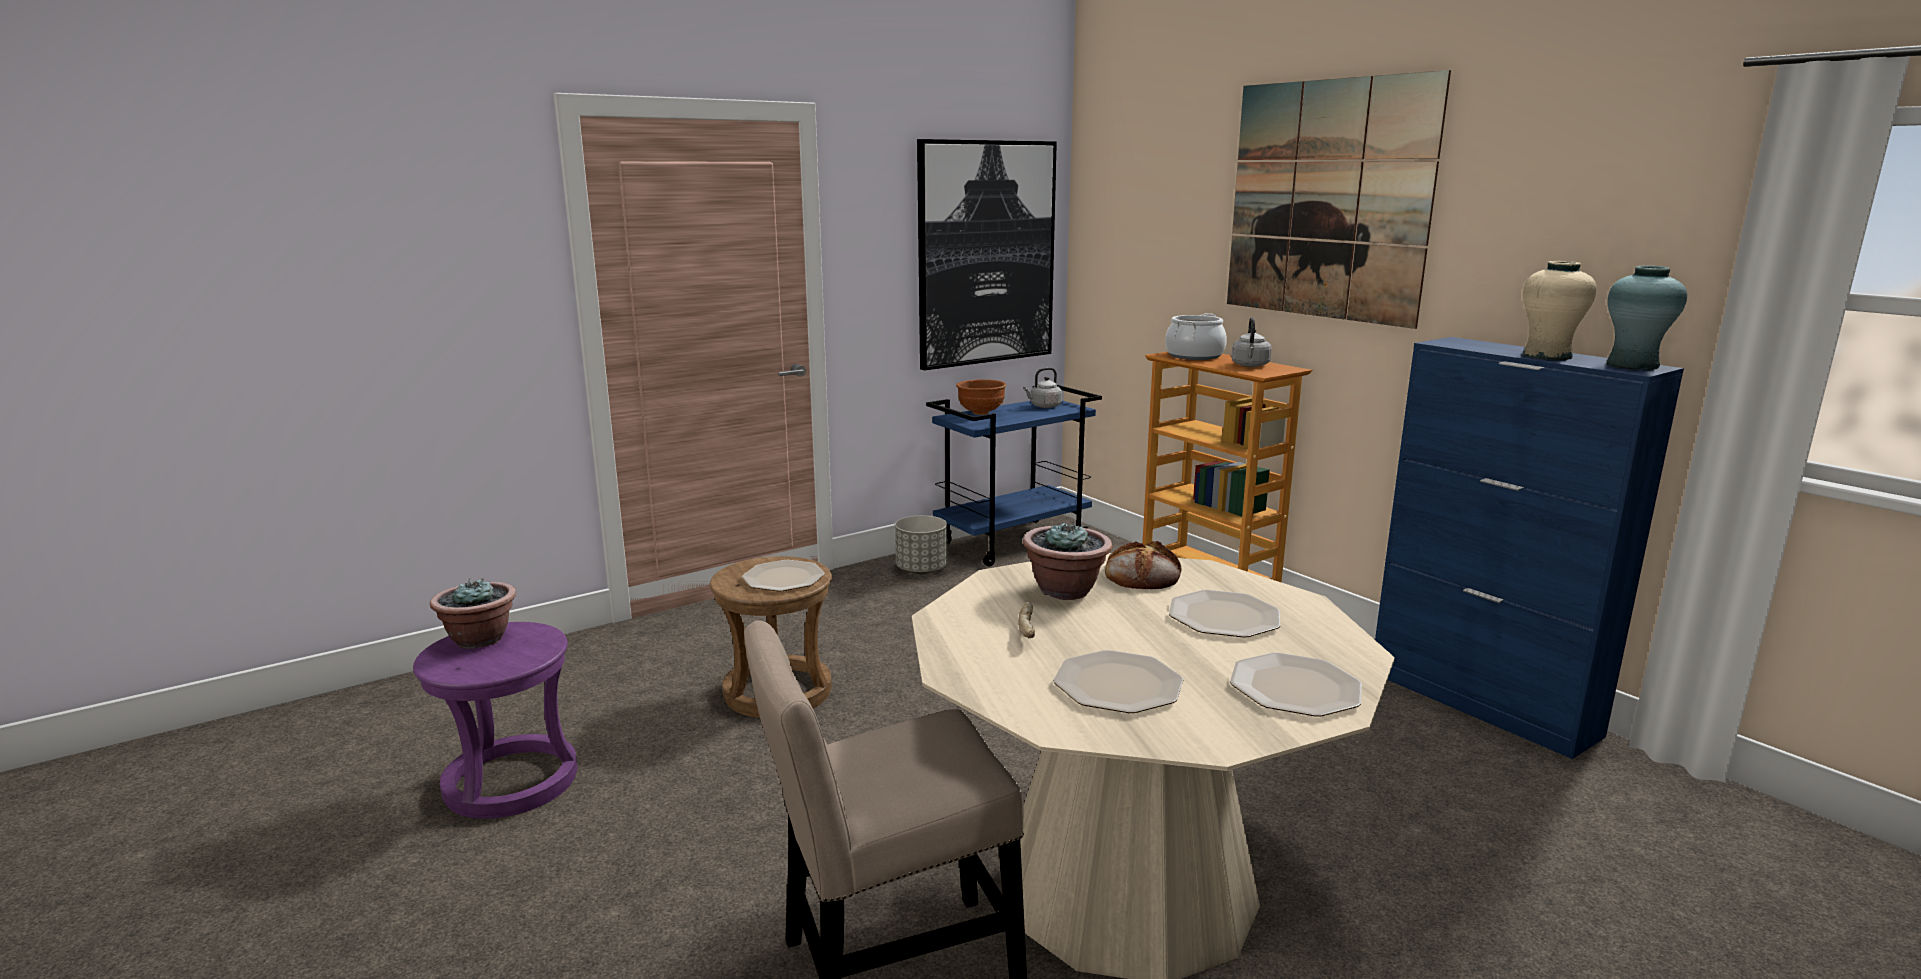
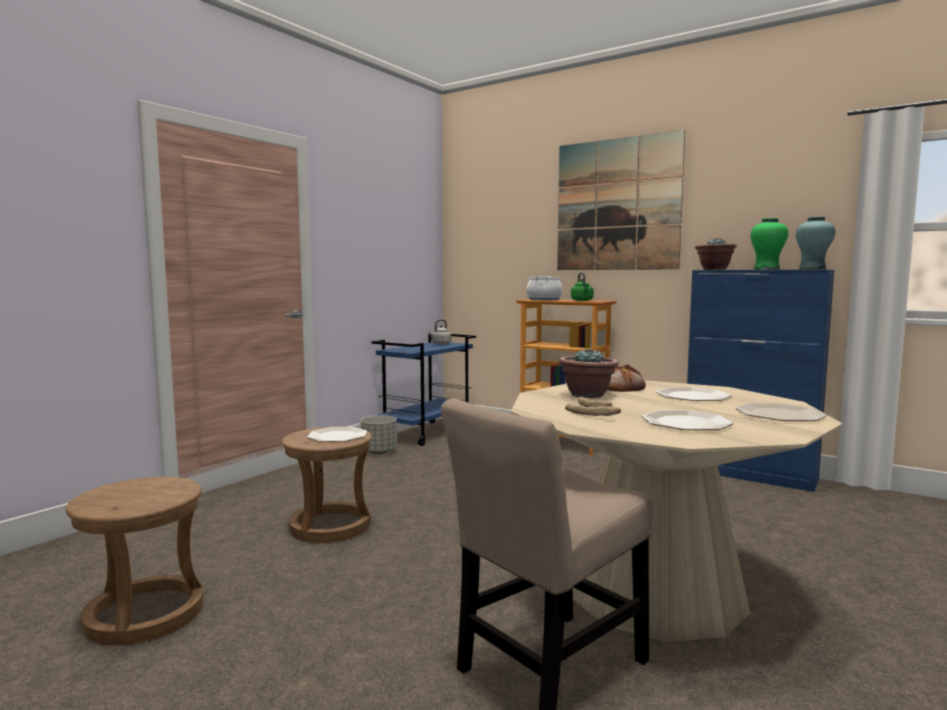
camera: 20 degrees left, 10 degrees down
purple stool [413,622,578,819] -> brown stool [66,477,203,645]
potted plant [430,578,516,649] -> potted plant moved to [695,238,737,270]
picture [917,139,1057,370] -> none
brown bowl [956,379,1007,415] -> none
grey kettle [1231,317,1272,367] -> green kettle [571,272,594,301]
beige vase [1523,261,1597,360] -> green vase [751,218,788,270]
none -> bread [565,404,621,416]

